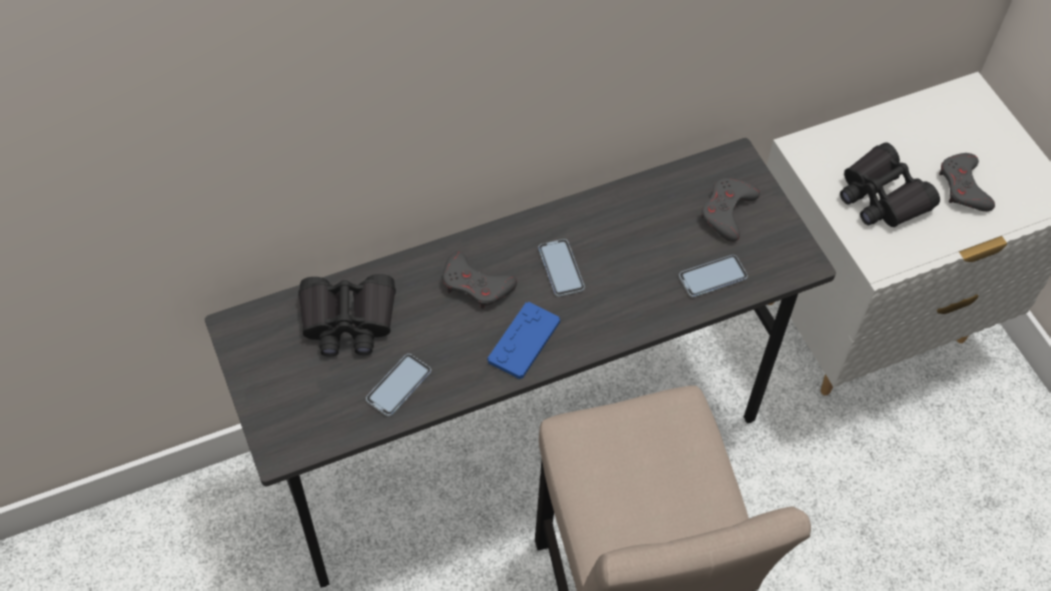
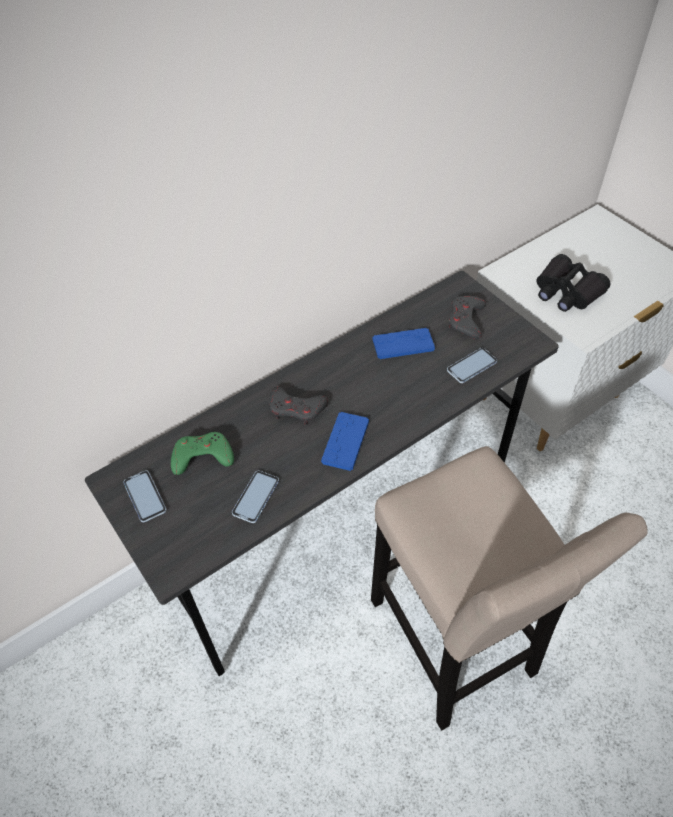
camera: 10 degrees left, 5 degrees down
black binoculars [298,274,396,357] -> green game controller [171,432,234,475]
phone [538,239,585,297] -> phone moved to [123,470,167,522]
grey game controller [939,153,995,212] -> none
none -> blue game controller [373,328,435,359]

